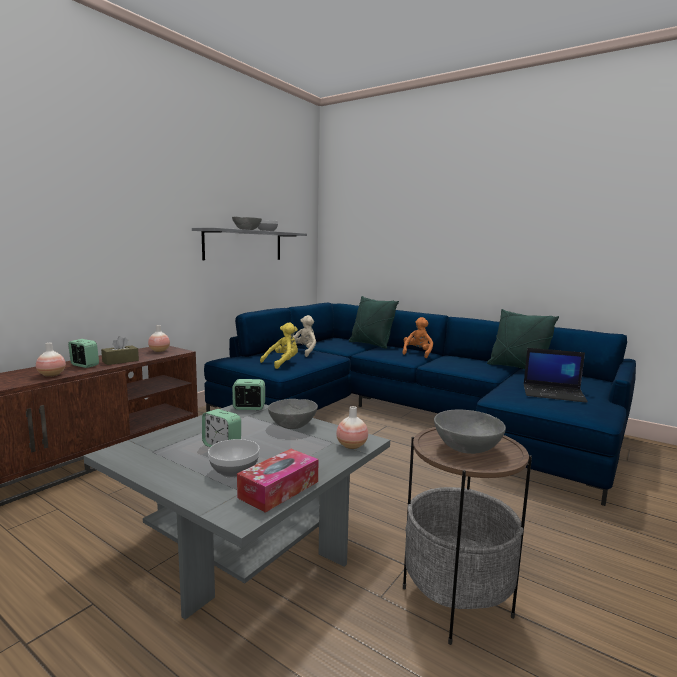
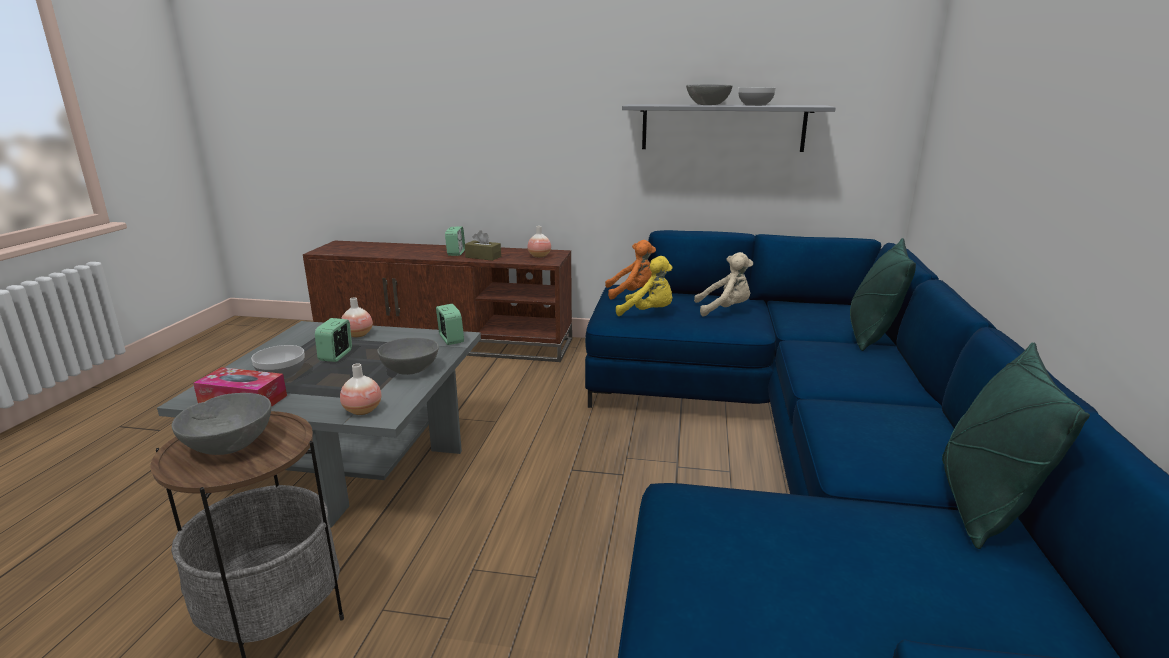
camera: 65 degrees right, 10 degrees up
vase [36,343,66,377] -> vase moved to [341,297,373,338]
orange plush toy [402,317,433,358] -> orange plush toy moved to [605,240,656,299]
laptop [524,348,588,402] -> none

